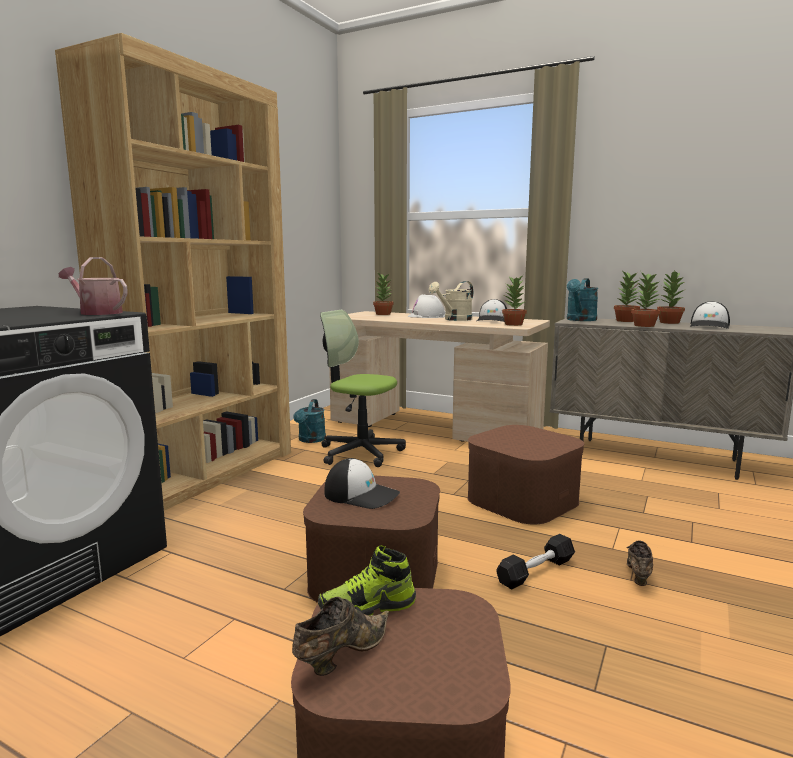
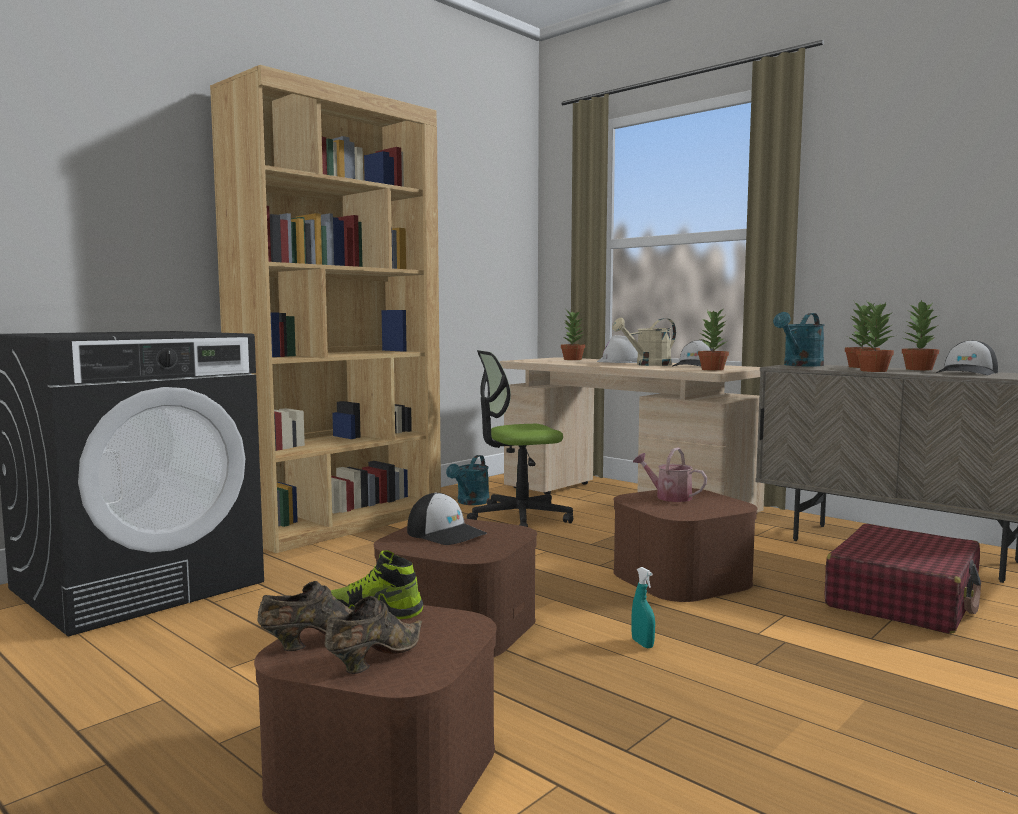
camera: 15 degrees right, 5 degrees down
watering can [59,257,128,315] -> watering can moved to [633,447,707,502]
office chair [320,310,406,467] -> office chair turned 60 degrees counterclockwise [467,350,573,527]
black dumbbell [496,534,575,589] -> turquoise spray bottle [631,567,655,648]
brown shoe [627,541,653,586] -> brown shoe moved to [325,596,422,674]
none -> red suitcase [824,524,981,634]

